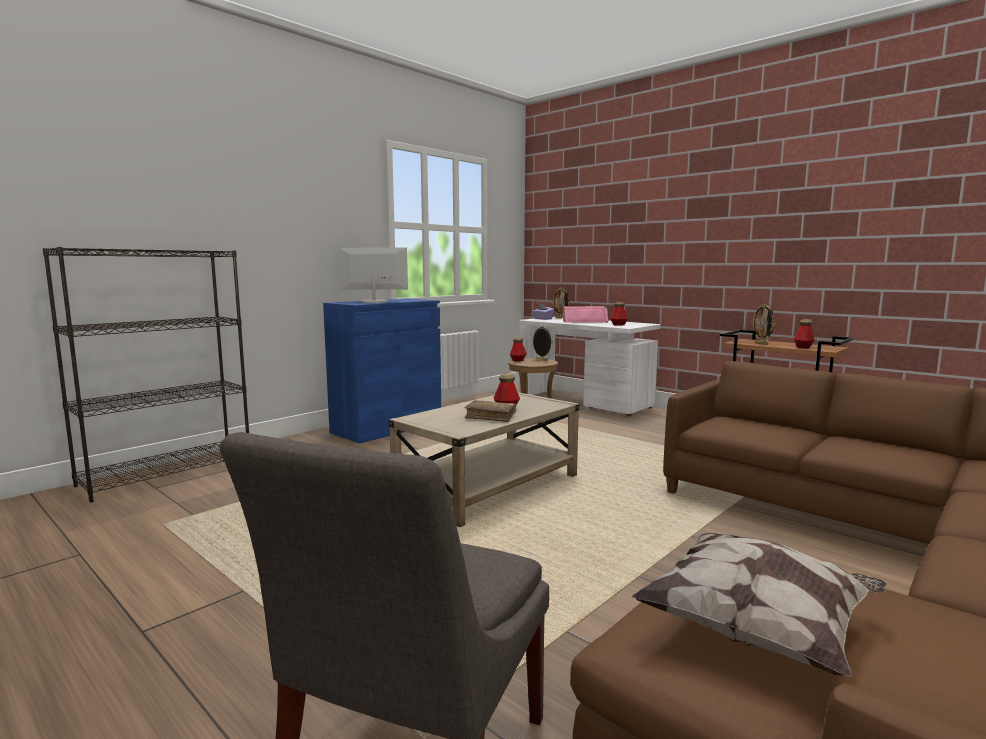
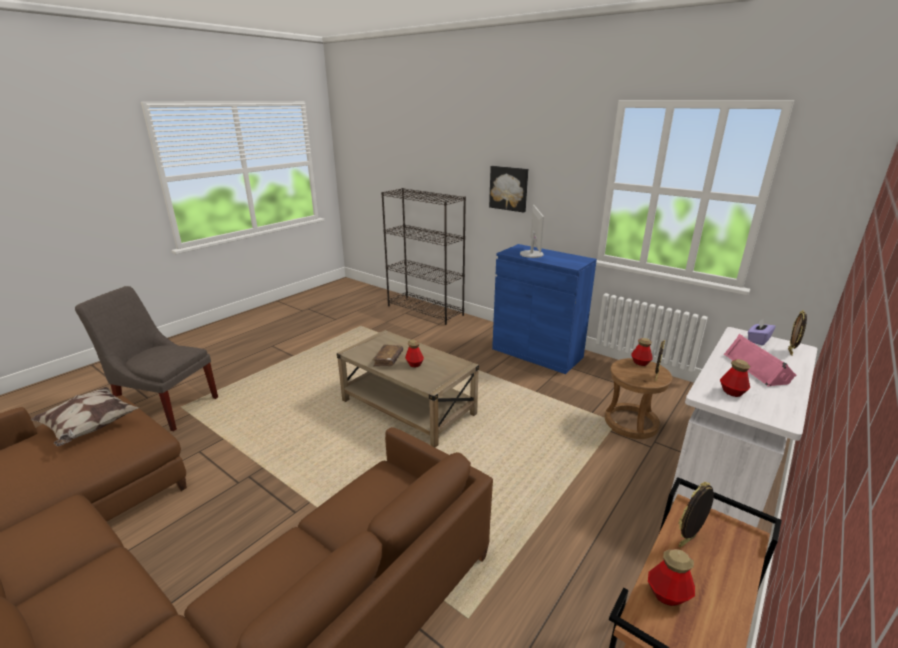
camera: 85 degrees right, 15 degrees up
none -> picture [489,166,528,213]

